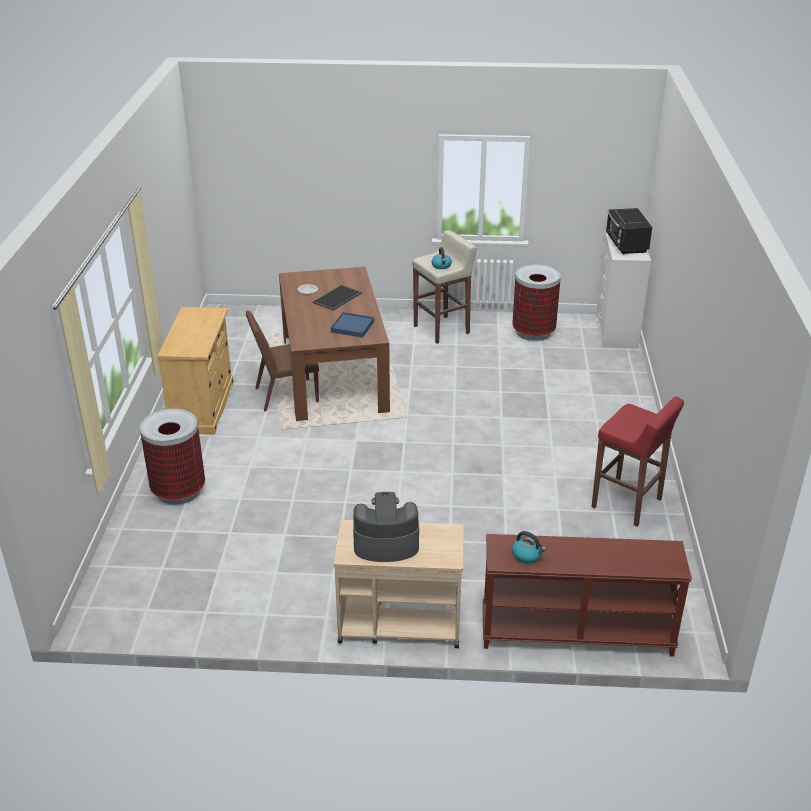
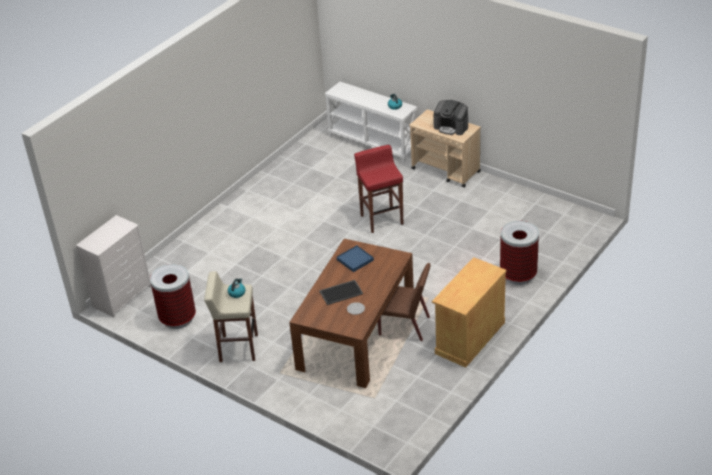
camera: 145 degrees left, 5 degrees up
brown console table [483,534,692,657] -> white console table [325,82,418,163]
red stool [592,396,684,527] -> red stool moved to [354,145,403,233]
black microwave [606,208,652,254] -> none

